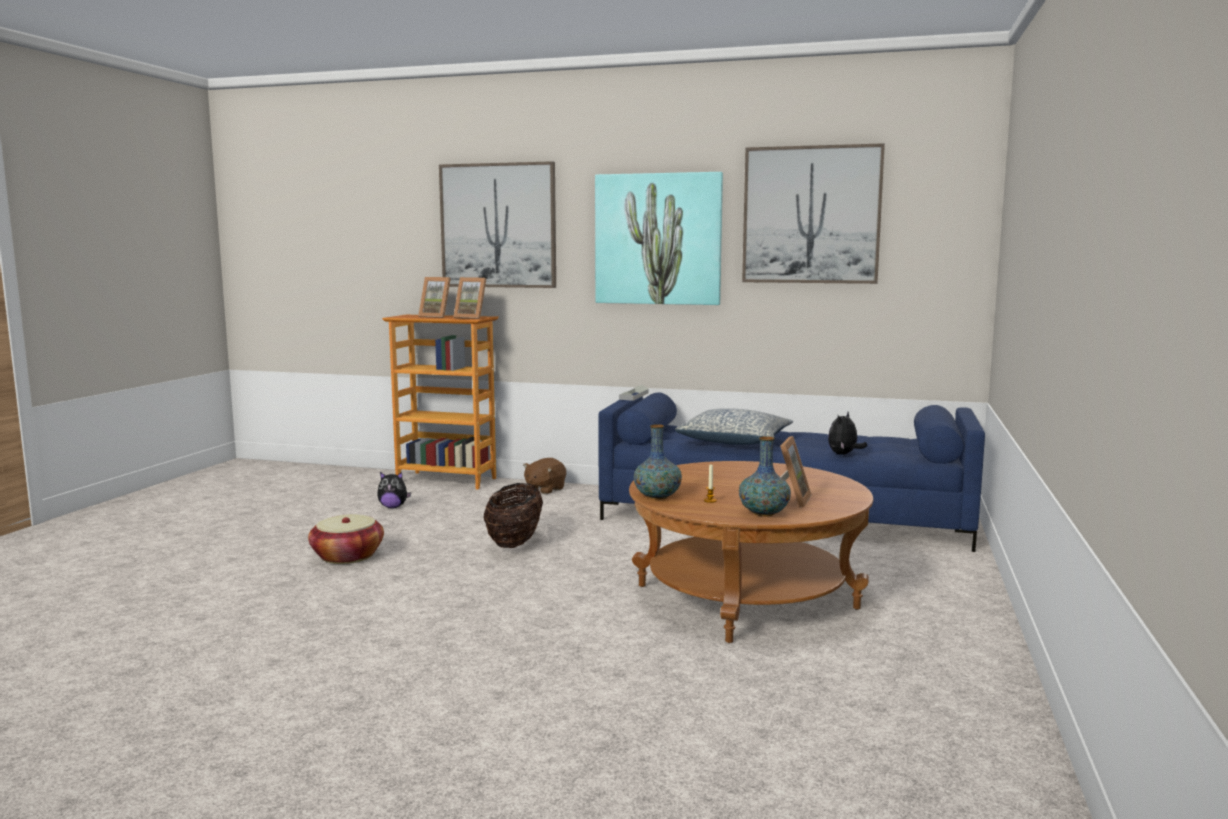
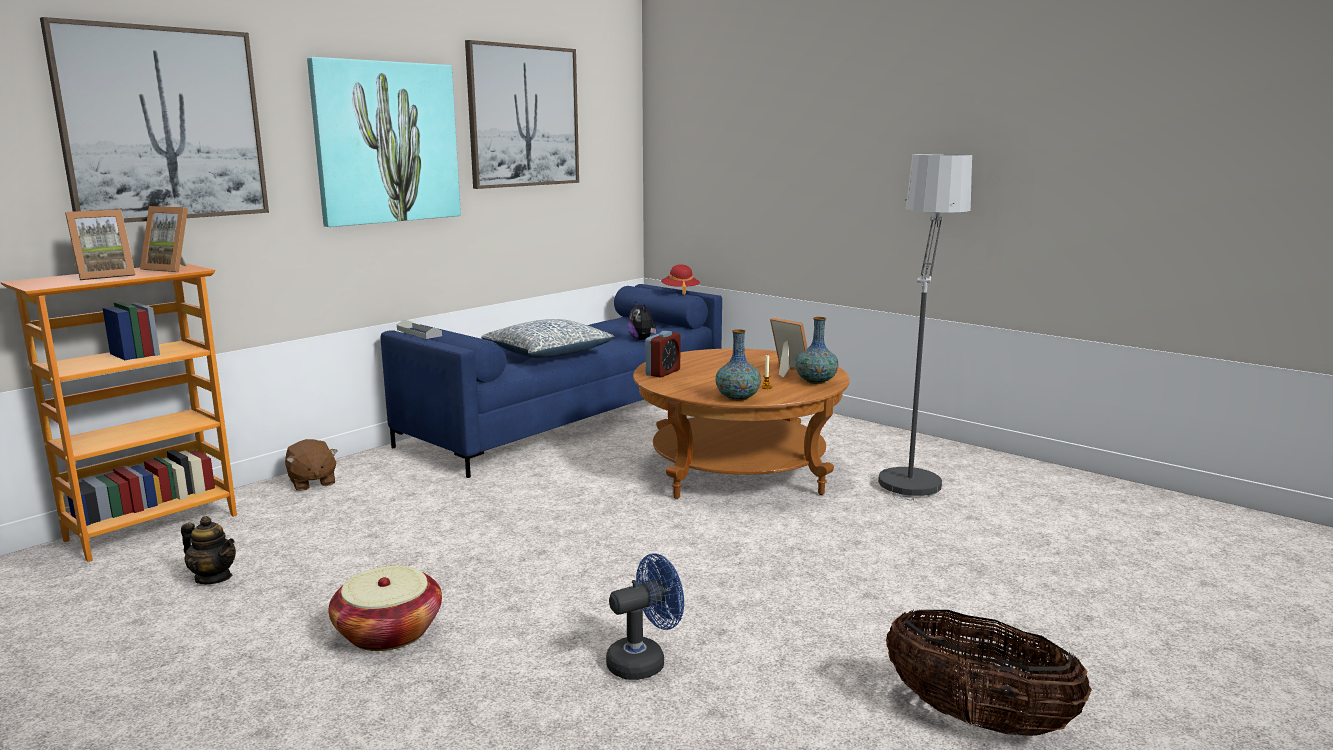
camera: 65 degrees left, 5 degrees up
plush toy [377,472,411,508] -> teapot [181,516,236,584]
picture frame [453,277,486,319] -> picture frame turned 60 degrees clockwise [140,206,188,272]
basket [484,483,543,548] -> basket moved to [886,609,1092,736]
none -> blue fan [606,553,684,680]
none -> alarm clock [645,331,680,378]
none -> red hat [661,264,700,295]
none -> floor lamp [868,154,972,500]

